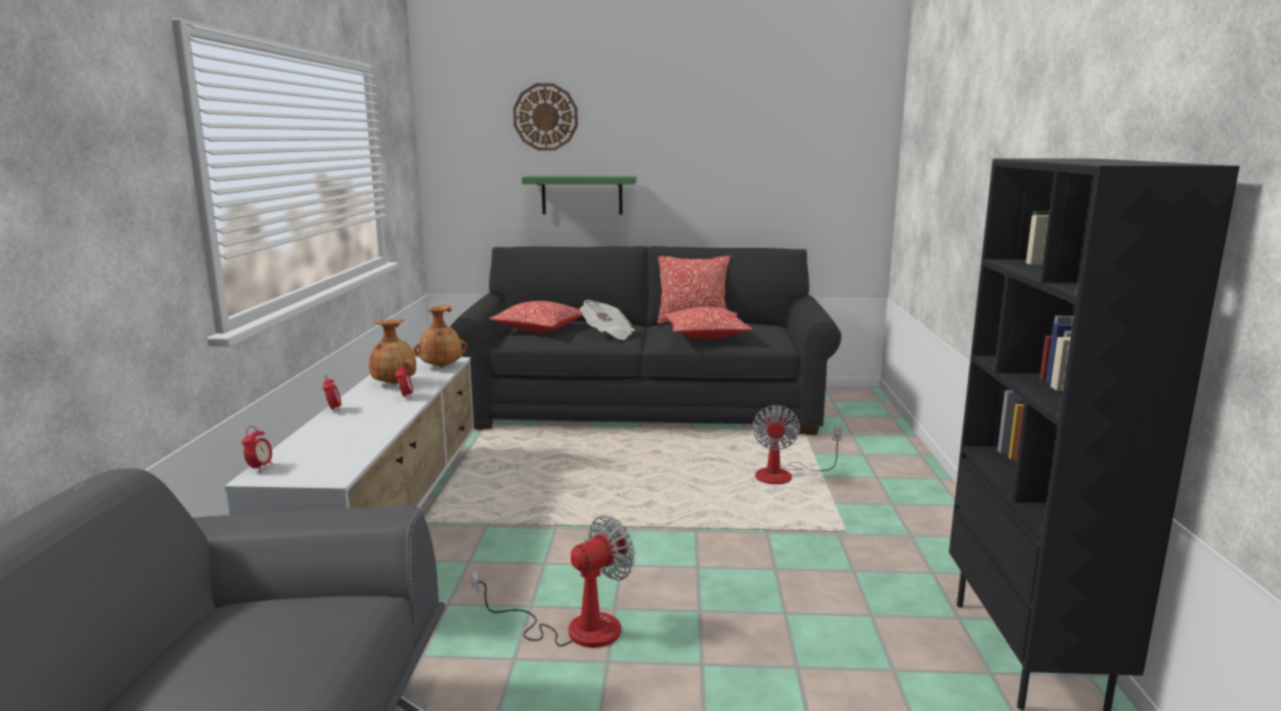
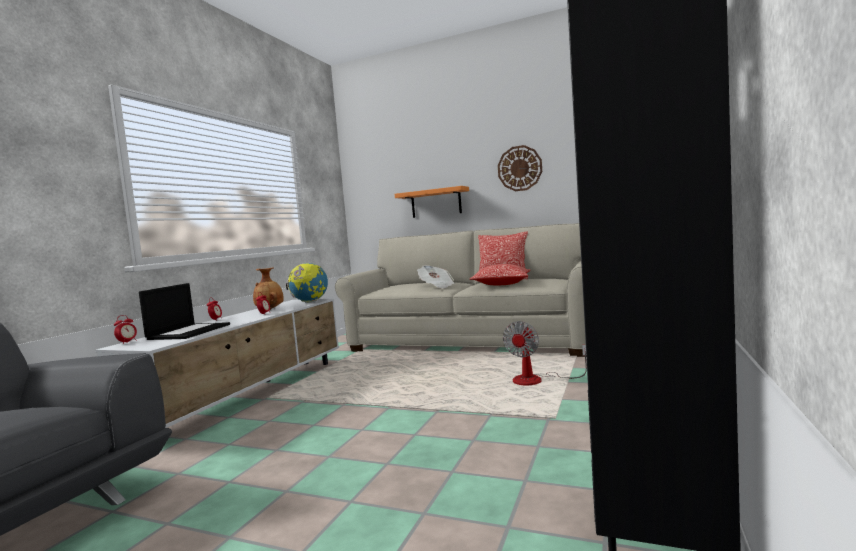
camera: 20 degrees right, 10 degrees down
brown vase [413,305,467,367] -> globe [286,263,328,303]
black sofa [451,246,841,435] -> beige sofa [335,223,586,357]
fan [471,515,635,648] -> none
pillow [490,301,583,332] -> none
wall clock [513,83,578,151] -> wall clock moved to [498,145,542,191]
green shelf [522,176,636,215] -> orange shelf [395,186,469,218]
none -> laptop [139,283,230,340]

